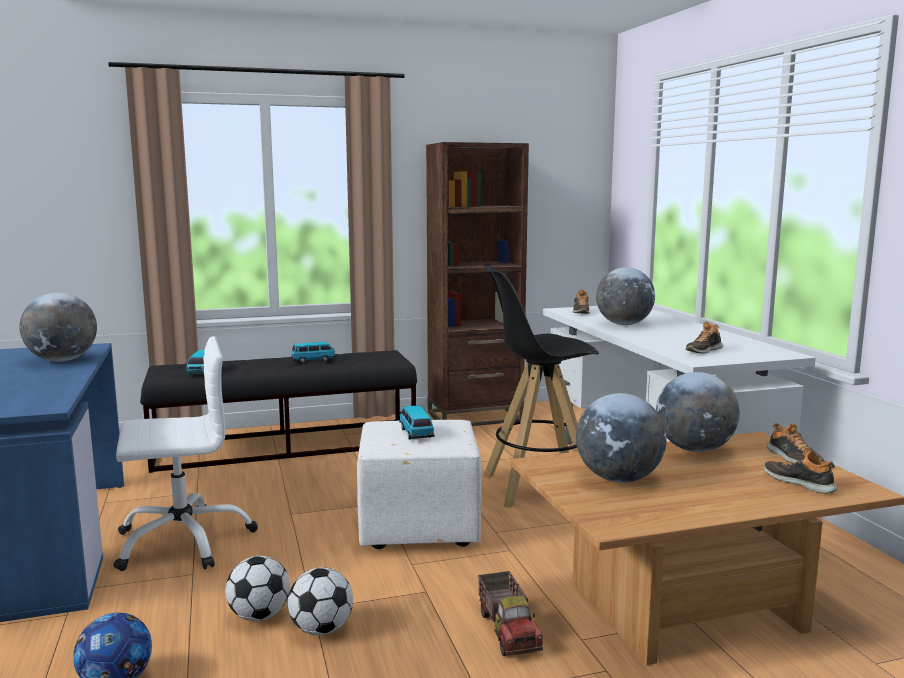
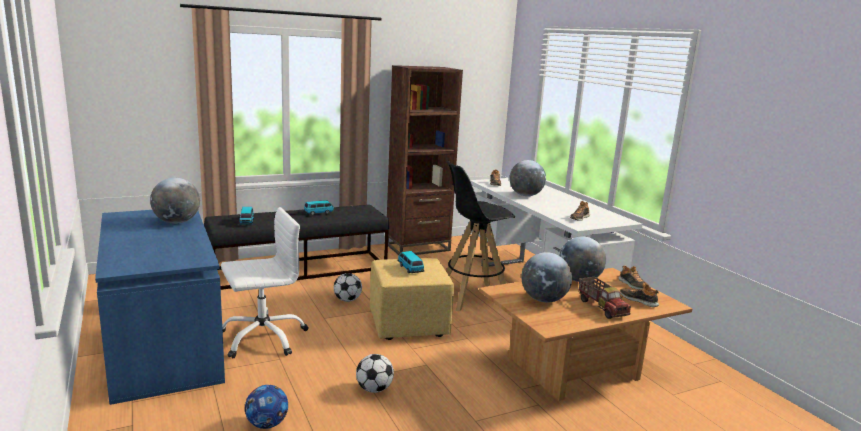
camera: 10 degrees left, 5 degrees up
football [226,556,290,621] -> football moved to [334,273,362,302]
white ottoman [357,420,481,549] -> yellow ottoman [370,258,454,340]
toy truck [478,571,543,656] -> toy truck moved to [579,277,631,319]

